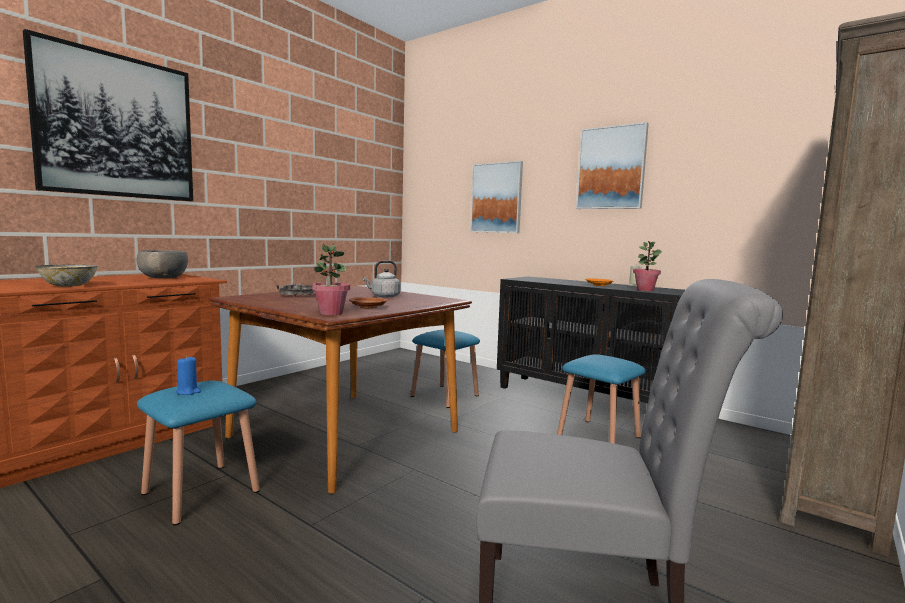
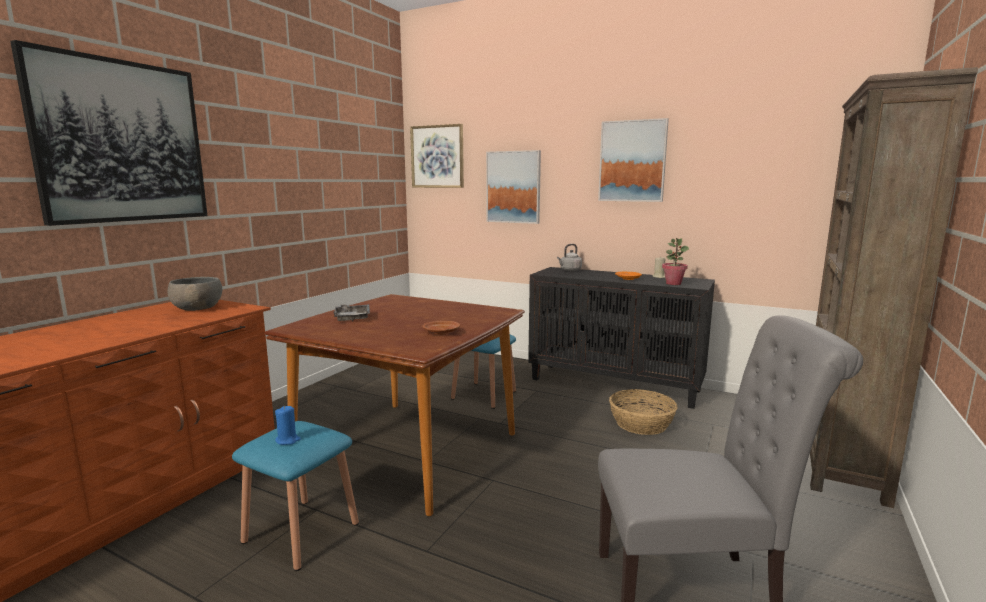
camera: 10 degrees left, 5 degrees up
bowl [35,264,98,287] -> none
potted plant [312,244,350,315] -> none
grey kettle [363,261,401,298] -> grey kettle moved to [557,244,582,271]
blue stool [557,354,646,444] -> basket [609,389,677,435]
none -> picture [410,124,464,188]

